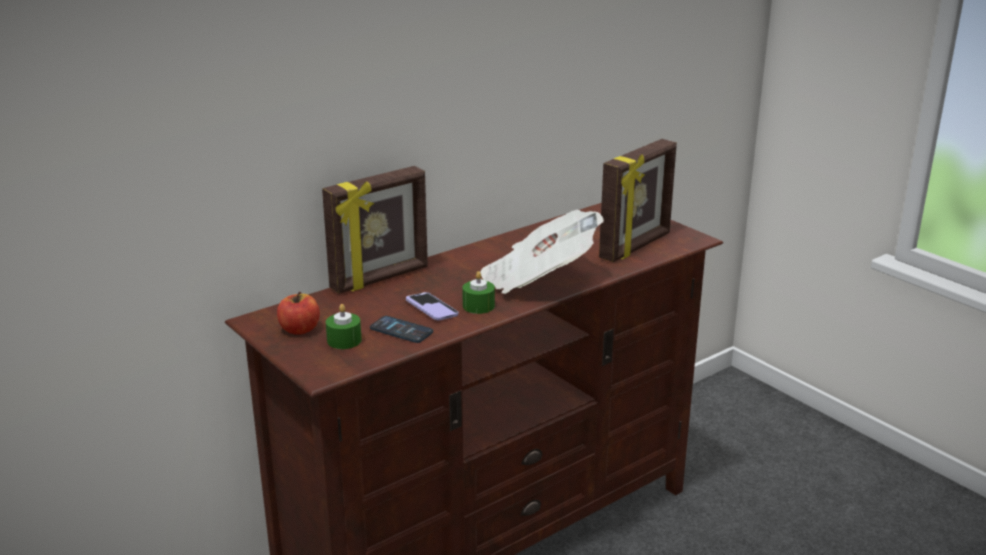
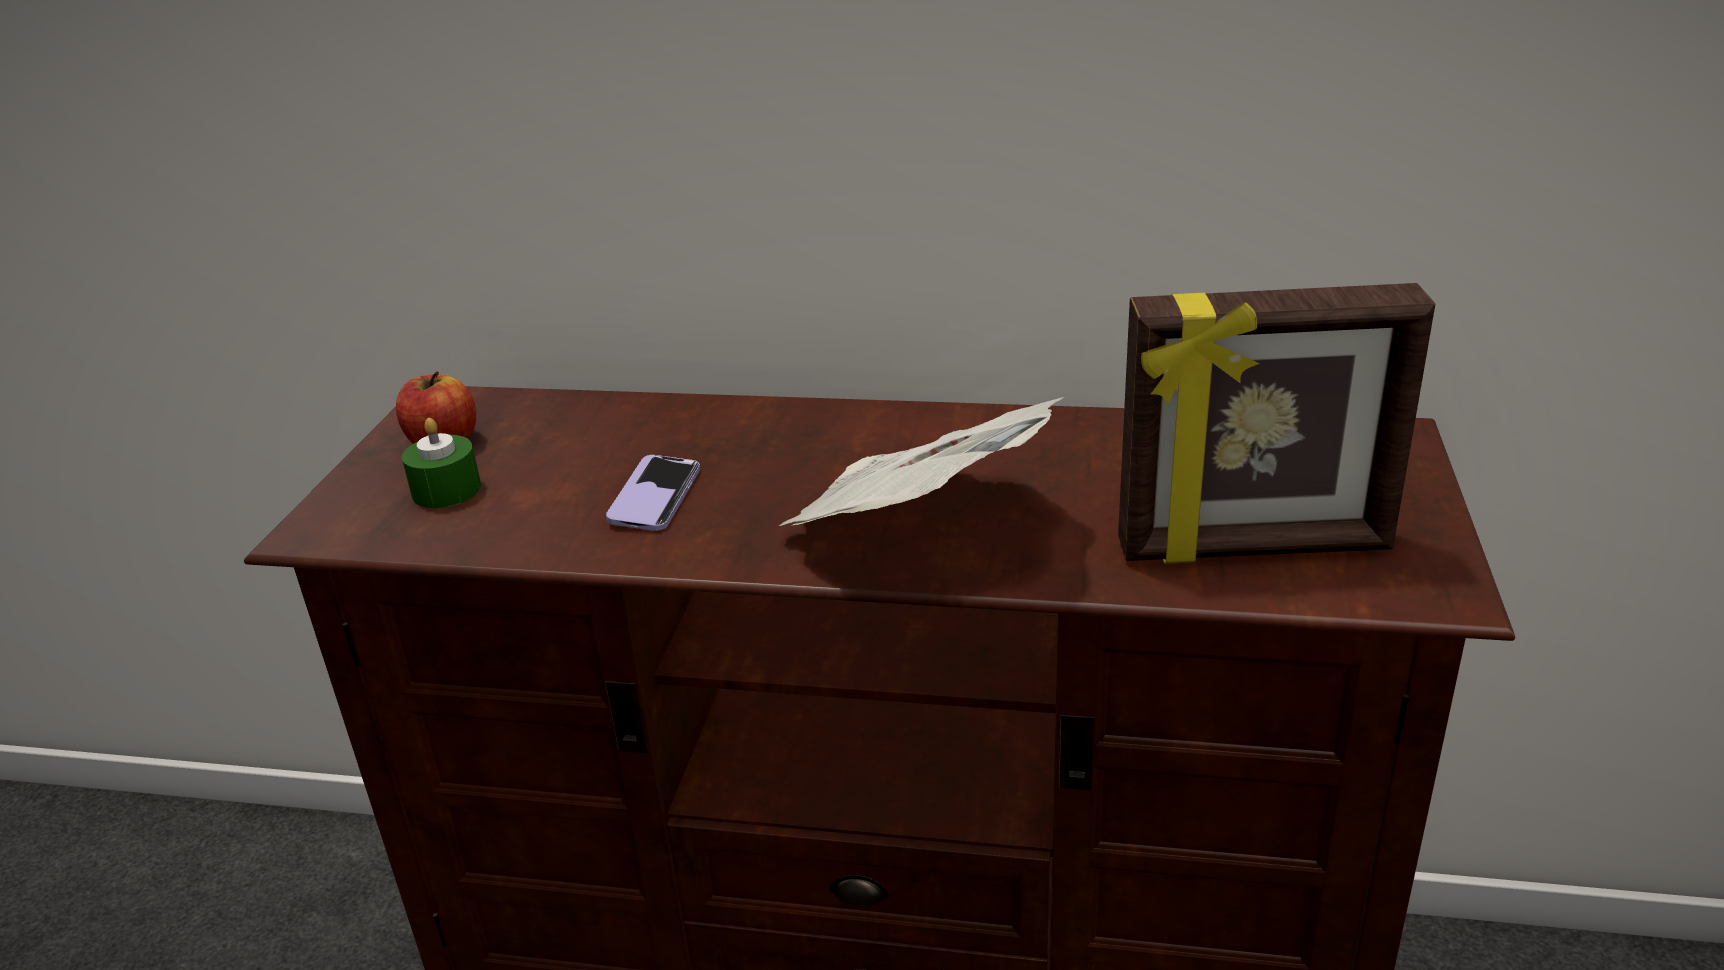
camera: 50 degrees right, 5 degrees up
picture frame [322,166,428,294] -> none
phone [370,316,433,343] -> none
green candle [462,271,495,314] -> none

